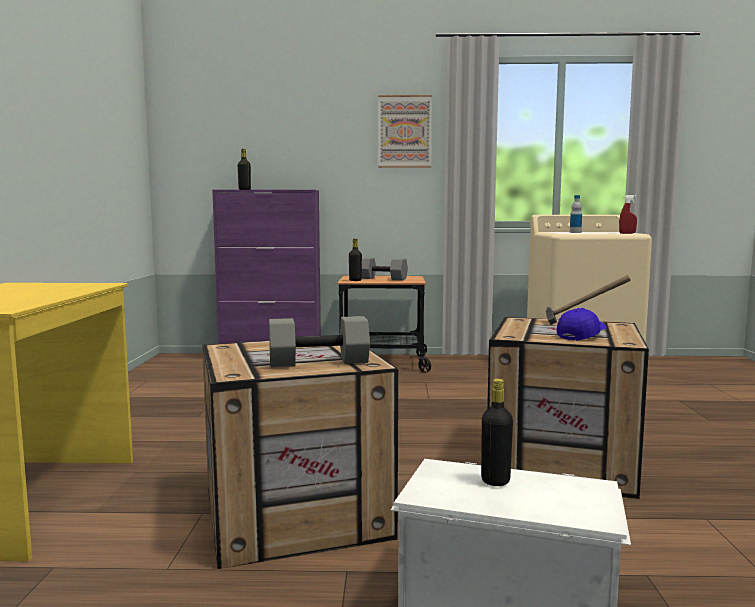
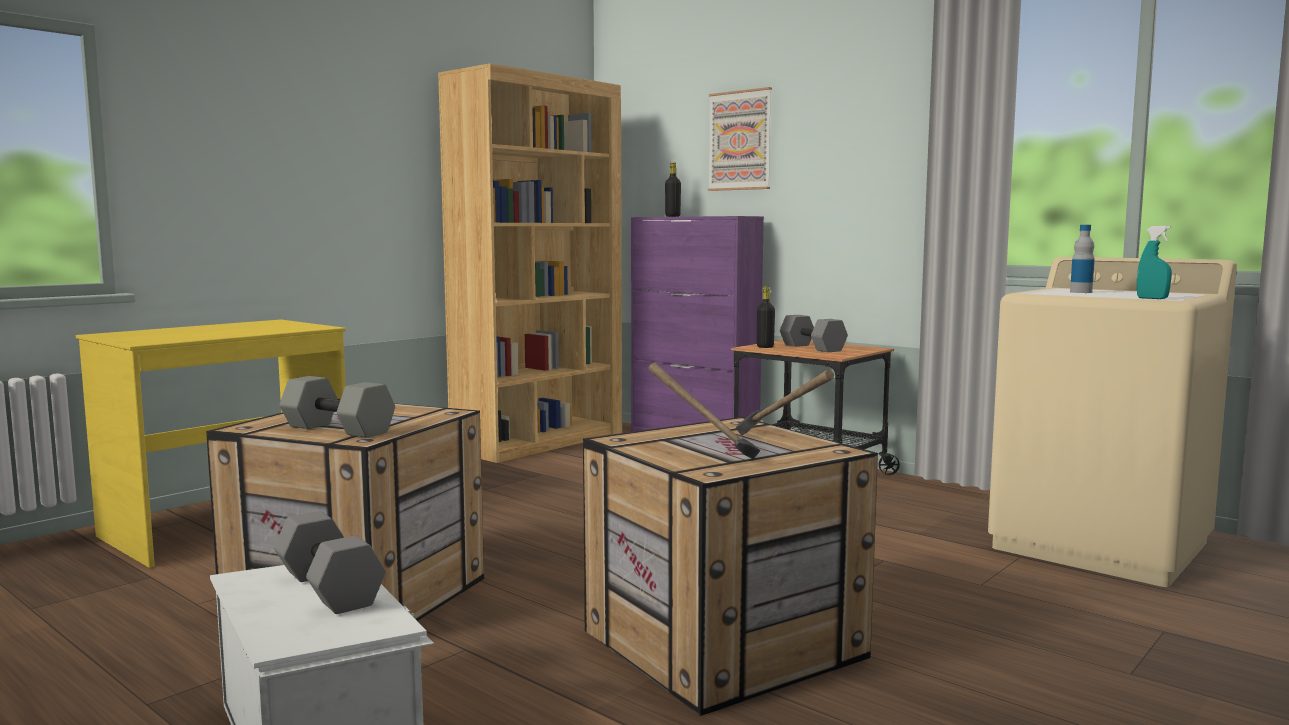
camera: 40 degrees right, 0 degrees up
picture [378,95,432,168] -> picture moved to [708,87,772,191]
black bottle [481,379,513,486] -> grey dumbbell [274,511,386,614]
blue cap [557,308,607,341] -> hammer [648,363,760,459]
red spray bottle [619,195,637,234] -> turquoise spray bottle [1137,226,1172,299]
none -> brown bookcase [438,63,622,463]

